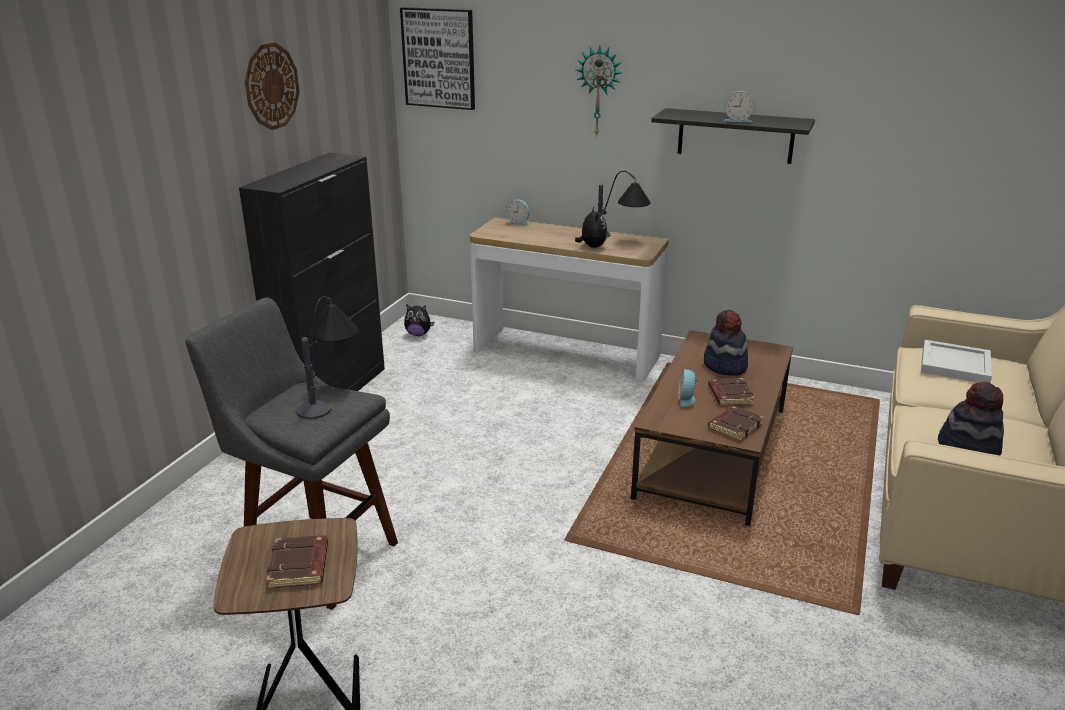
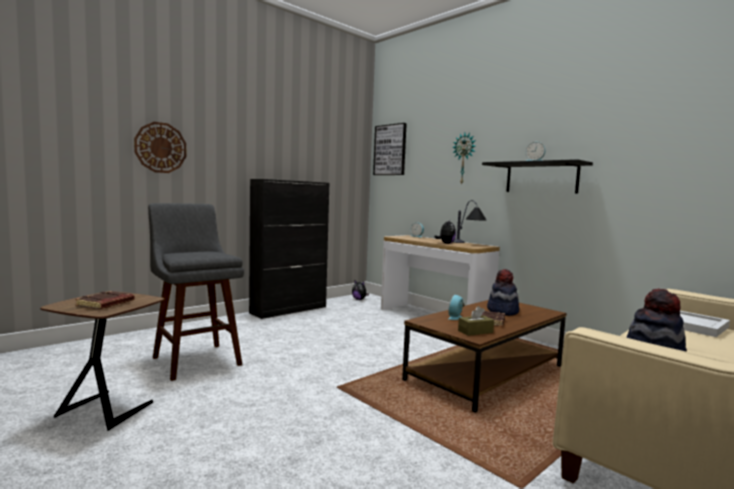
camera: 25 degrees right, 20 degrees down
wall clock [245,42,299,130] -> wall clock moved to [134,122,186,173]
table lamp [296,296,358,419] -> none
brown book [708,405,764,441] -> brown tissue box [458,306,494,336]

